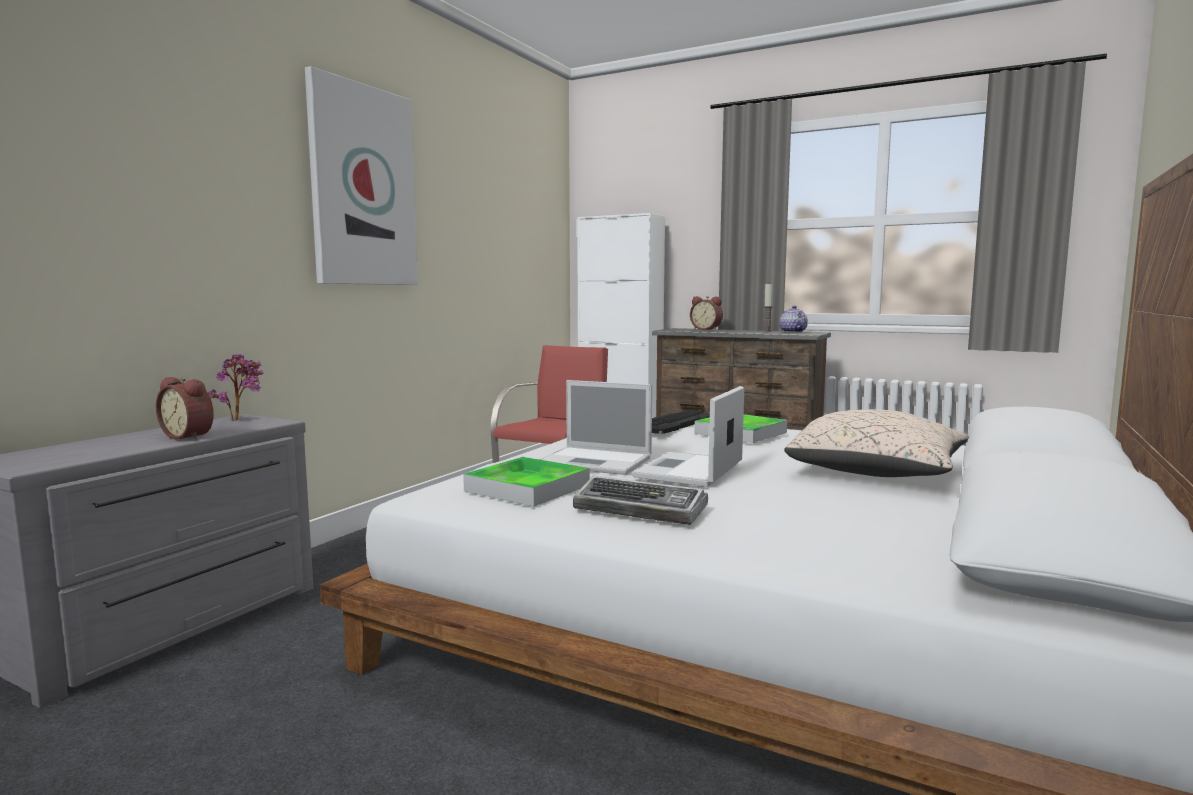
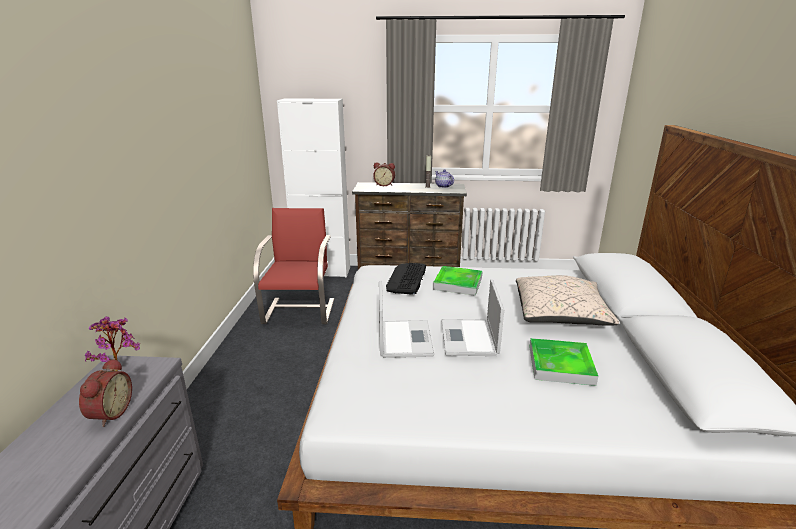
camera: 25 degrees left, 15 degrees up
alarm clock [156,377,214,440] -> alarm clock turned 90 degrees counterclockwise [79,358,132,427]
picture [305,66,418,285] -> none
tray [463,457,590,507] -> tray moved to [529,338,598,386]
laptop [540,380,652,475] -> laptop turned 90 degrees counterclockwise [379,280,434,358]
keyboard [573,476,708,525] -> none

